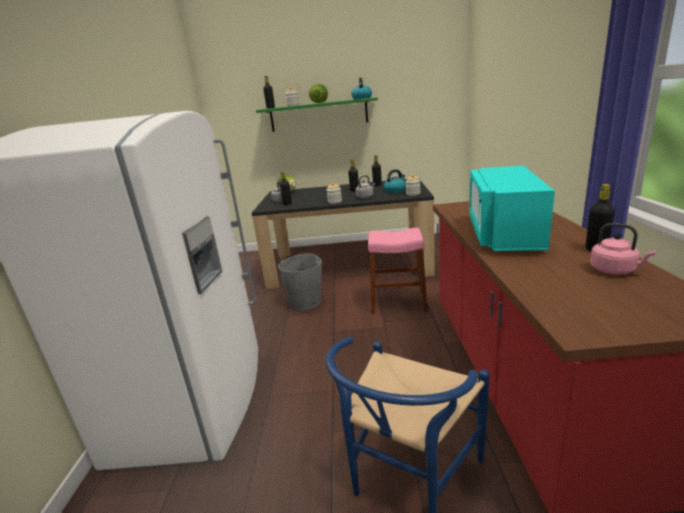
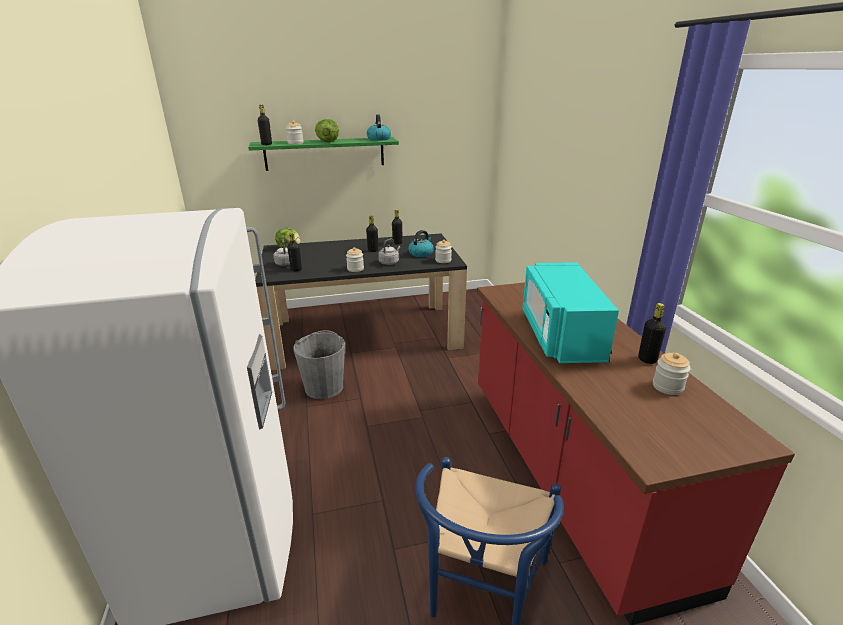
camera: 15 degrees left, 5 degrees up
pink stool [368,228,427,314] -> none
pink kettle [590,223,656,275] -> jar [653,353,691,395]

